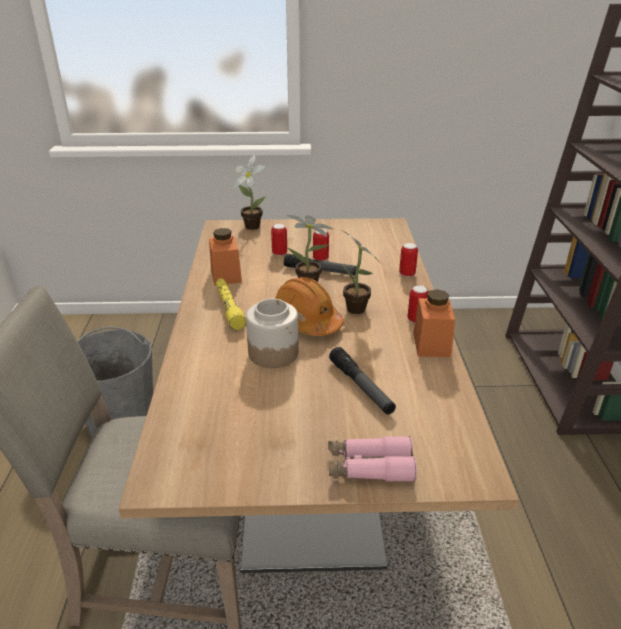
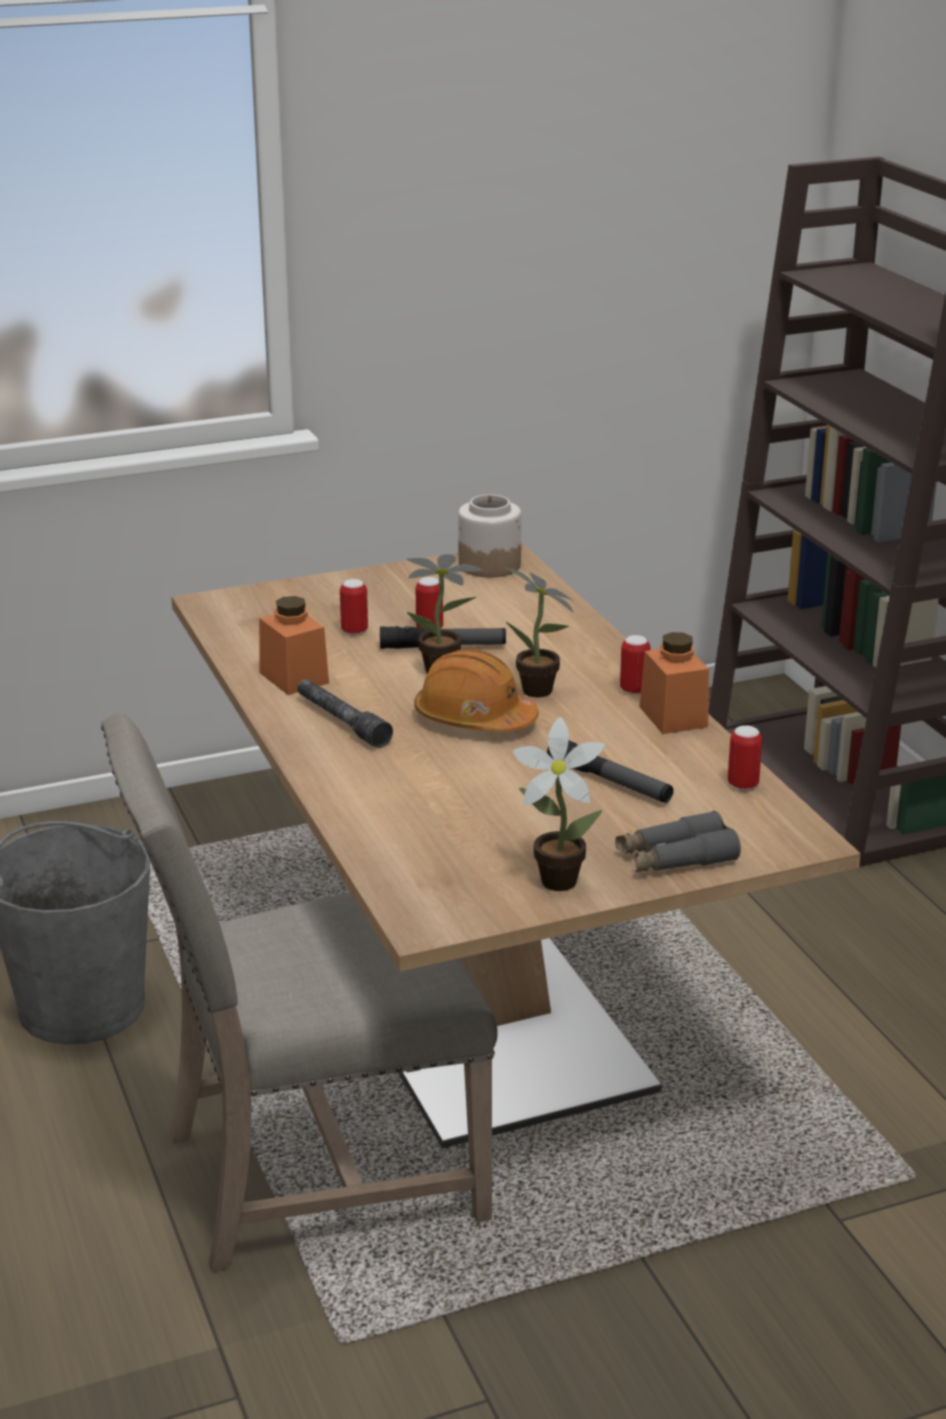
camera: 20 degrees left, 5 degrees down
yellow flashlight [216,278,246,330] -> grey flashlight [297,679,393,748]
potted plant [233,155,266,230] -> potted plant moved to [513,717,606,891]
jar [246,299,299,368] -> jar moved to [458,495,522,578]
pink binoculars [328,436,417,482] -> grey binoculars [615,811,741,872]
can [399,243,418,277] -> can moved to [728,725,762,790]

